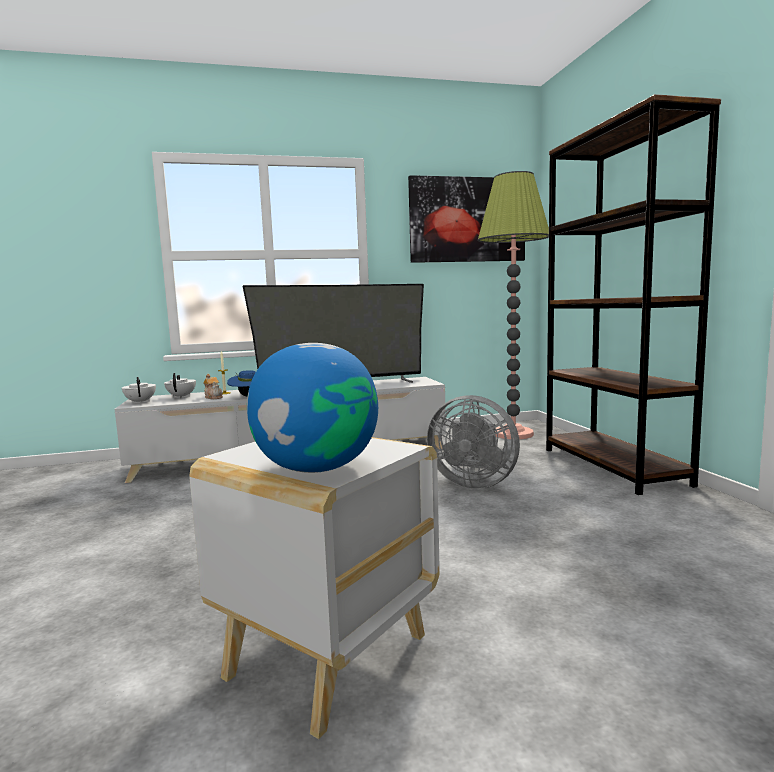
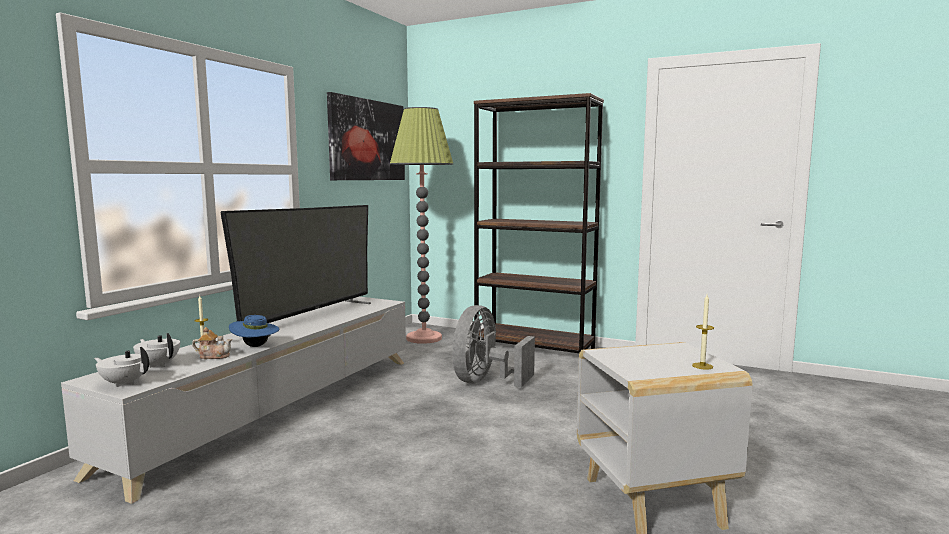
camera: 50 degrees left, 0 degrees up
globe [247,343,378,473] -> candle [692,294,714,370]
grey fan [427,395,520,489] -> grey fan turned 135 degrees clockwise [452,305,535,387]

